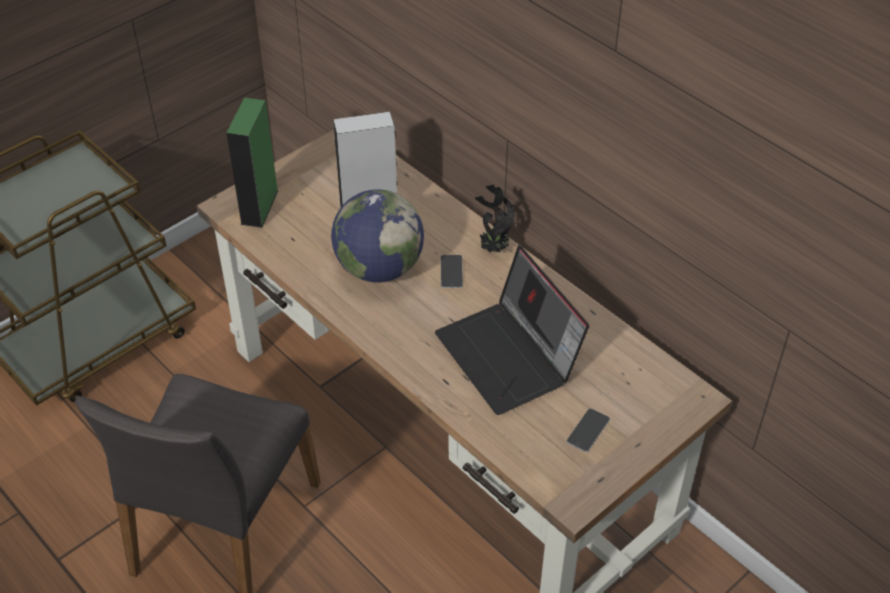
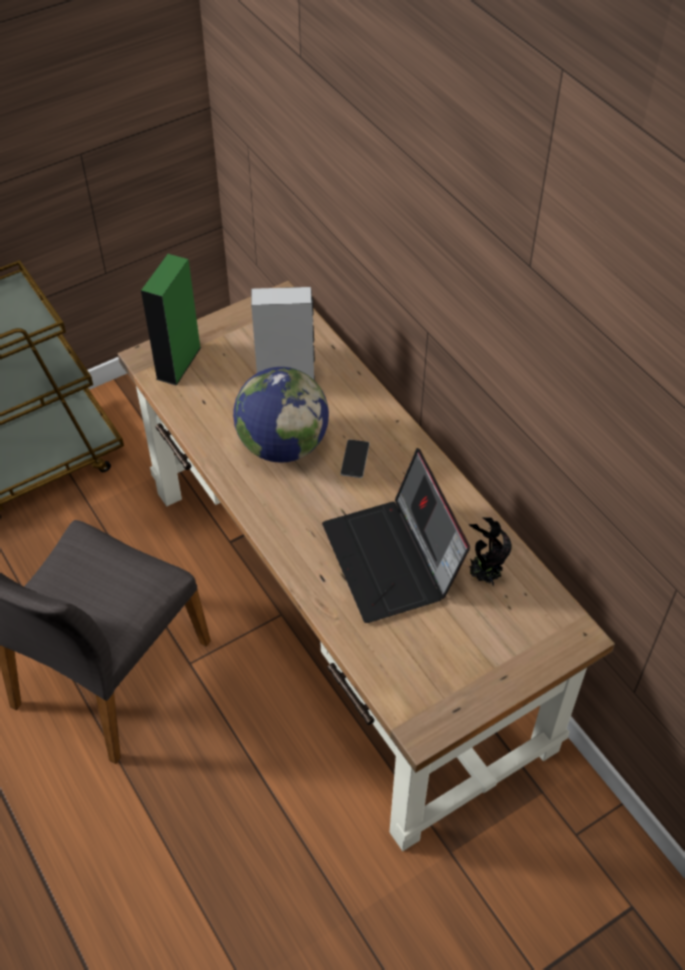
camera: 10 degrees right, 5 degrees up
potted plant [475,185,515,253] -> potted plant moved to [469,517,512,587]
phone [566,408,610,452] -> none

